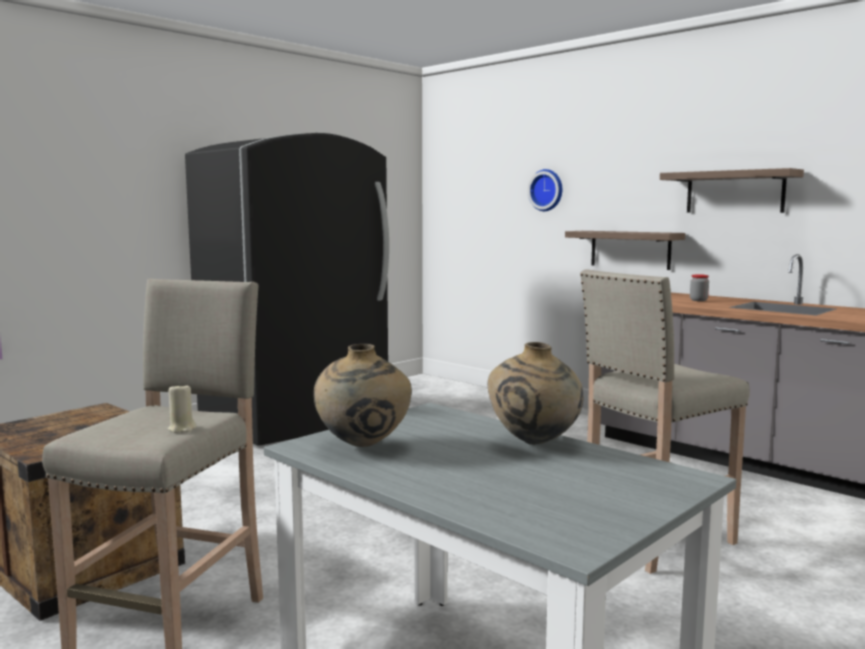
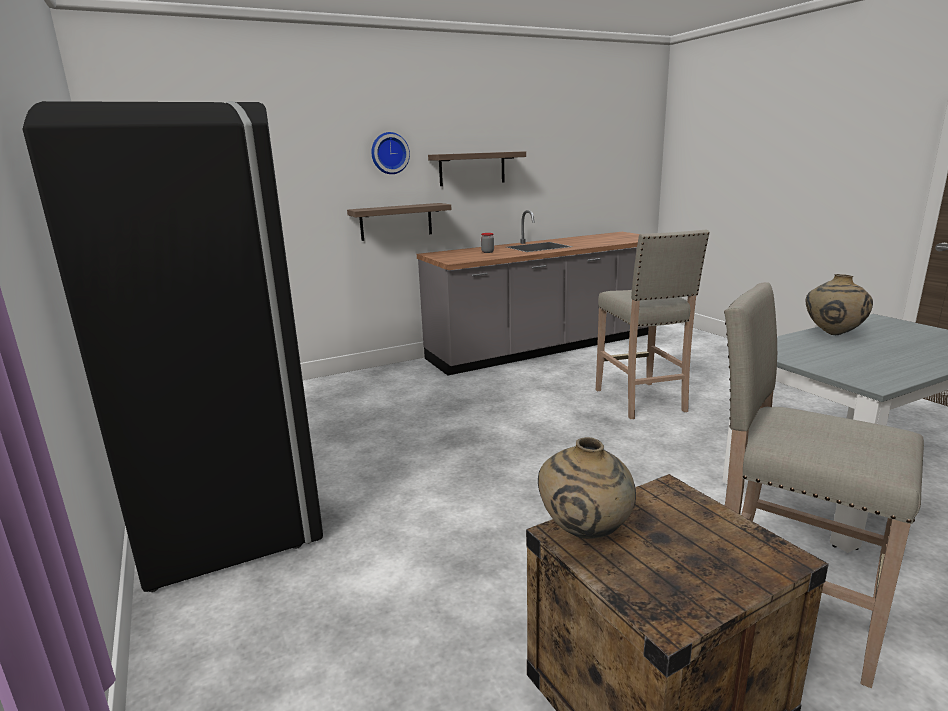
camera: 70 degrees left, 10 degrees up
beige candle [168,383,197,433] -> none
beige vase [314,344,412,447] -> beige vase moved to [538,437,636,539]
wall clock [527,169,562,211] -> wall clock moved to [371,132,410,174]

